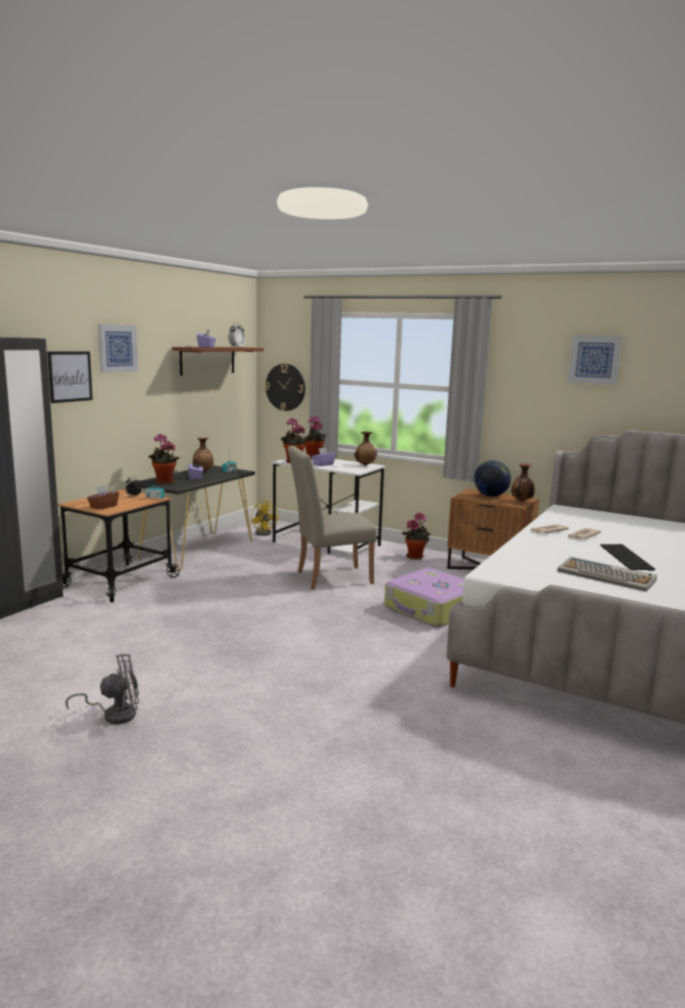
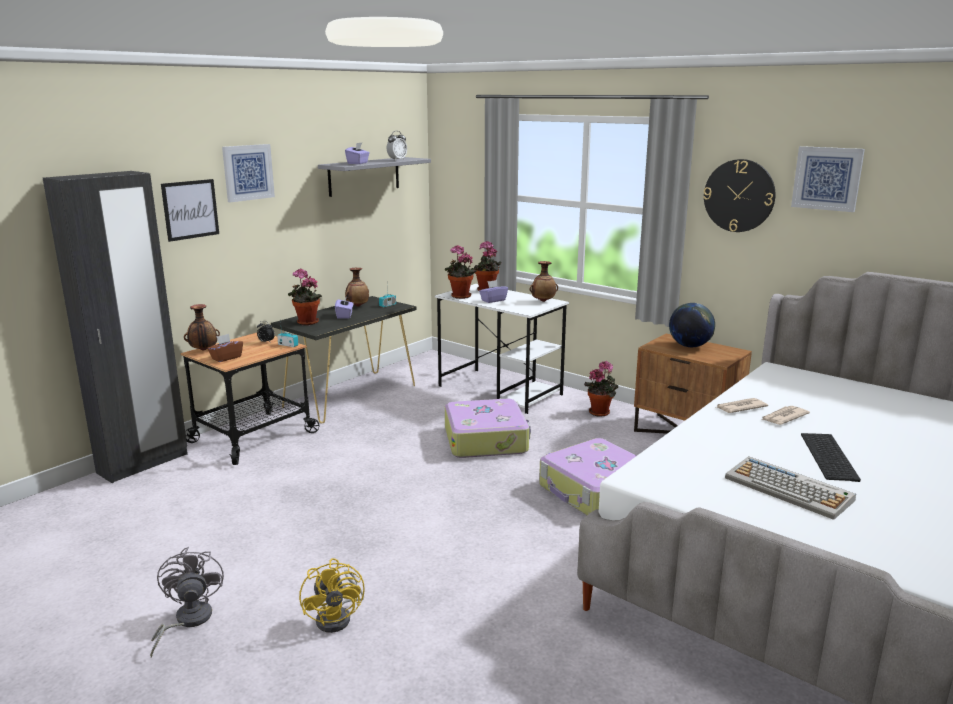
camera: 10 degrees right, 5 degrees up
grey fan [65,654,139,724] -> grey fan turned 90 degrees counterclockwise [150,547,224,658]
brown shelf [172,347,264,376] -> grey shelf [318,157,431,197]
yellow fan [251,501,279,536] -> yellow fan moved to [299,558,365,633]
wall clock [265,364,305,411] -> wall clock moved to [703,159,776,232]
beige chair [287,446,377,589] -> suitcase [445,399,531,458]
vase [511,464,535,501] -> vase moved to [184,304,220,351]

